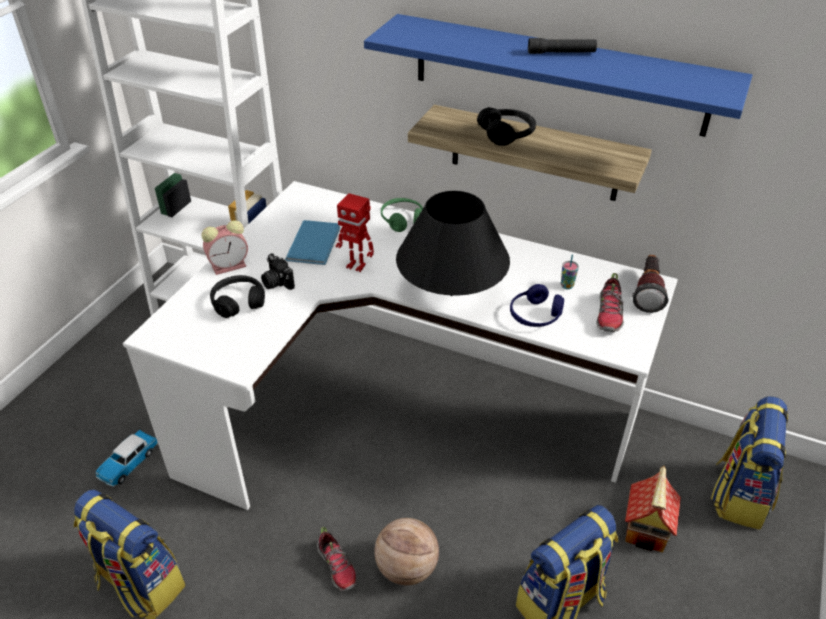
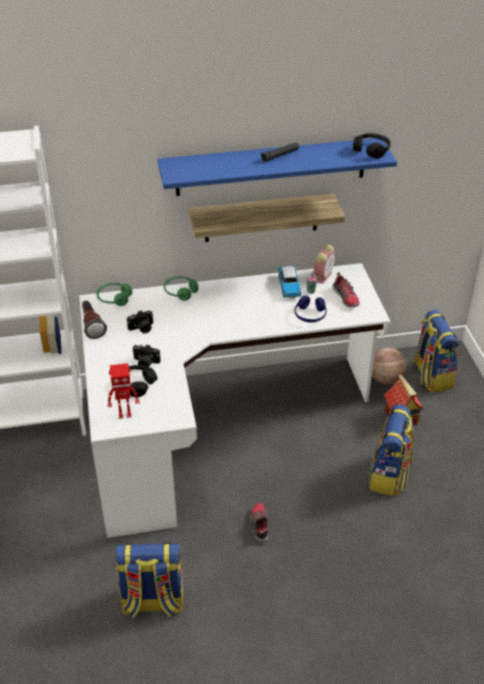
camera: 35 degrees left, 0 degrees up
toy car [95,430,158,487] -> toy car moved to [278,265,301,298]
alarm clock [202,220,248,275] -> alarm clock moved to [314,245,335,284]
blue book [285,220,340,265] -> camera [127,310,153,333]
shoe [317,527,357,592] -> shoe turned 120 degrees counterclockwise [250,503,269,542]
toy robot [336,193,374,272] -> toy robot moved to [108,363,140,419]
basketball [375,518,439,585] -> basketball moved to [372,347,406,384]
black table lamp [396,191,510,296] -> none
black headphones [477,107,536,146] -> black headphones moved to [353,133,391,159]
flashlight [632,255,669,313] -> flashlight moved to [82,301,107,339]
none -> green headphones [96,283,132,306]

